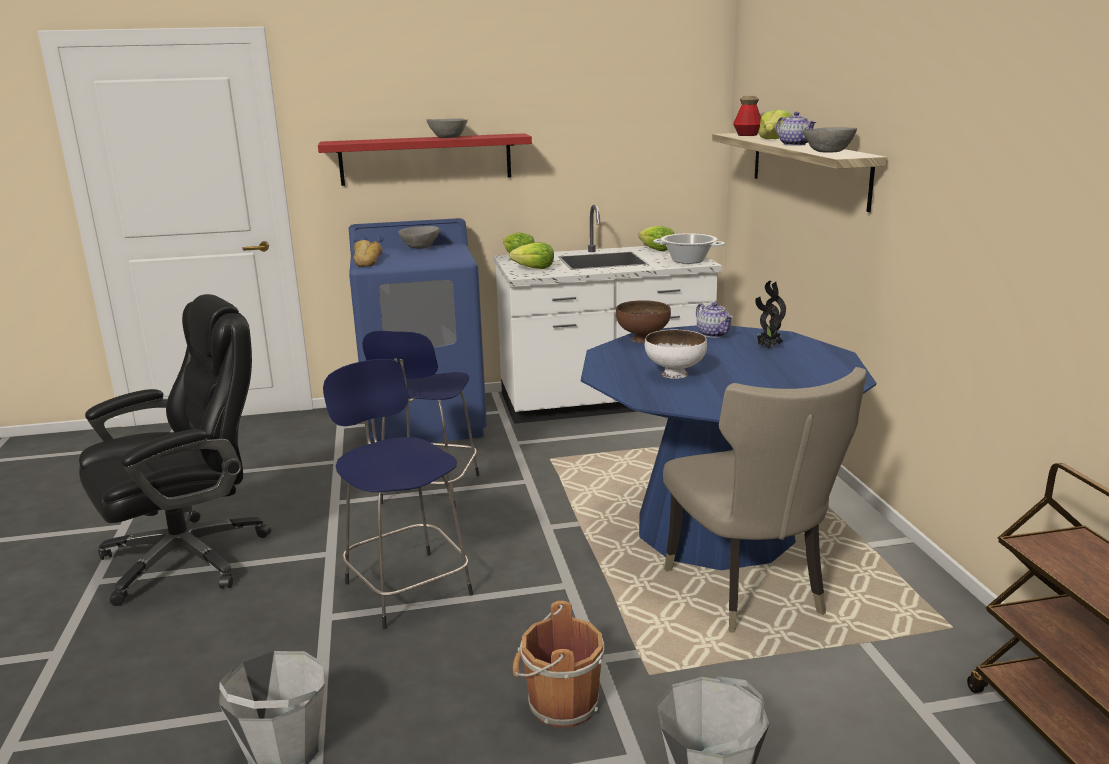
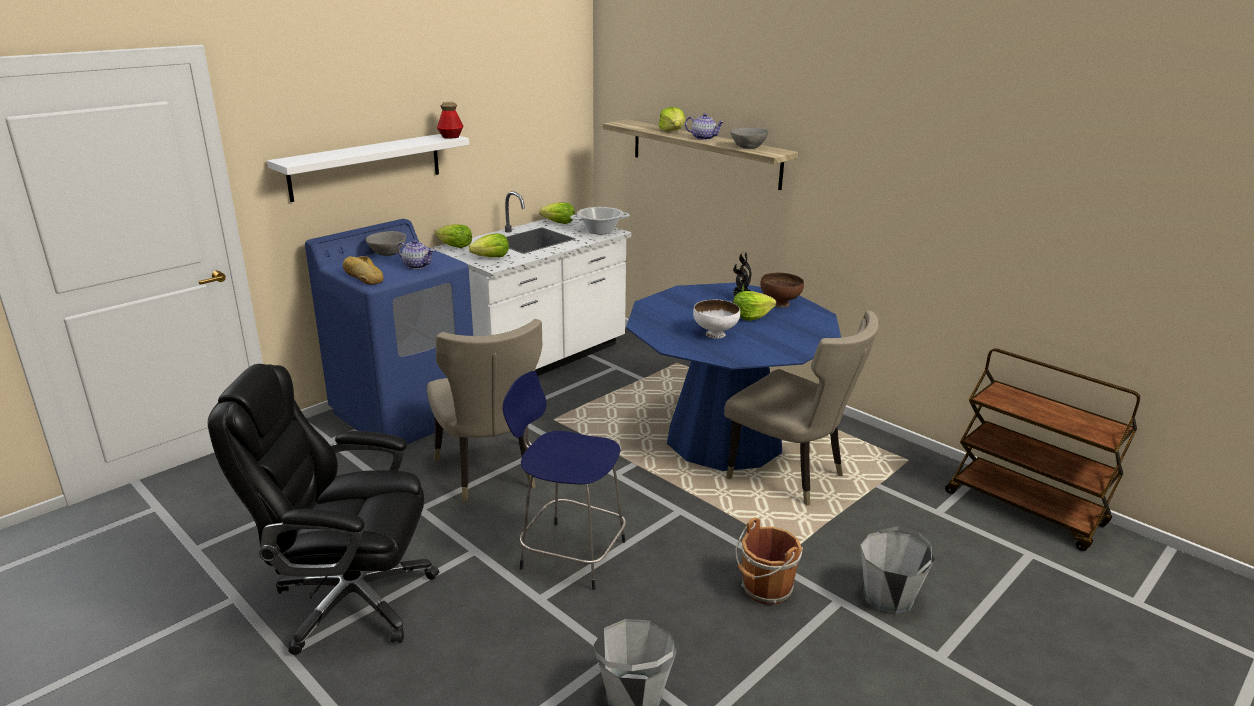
camera: 35 degrees left, 5 degrees up
black office chair [79,294,271,606] -> black office chair turned 105 degrees counterclockwise [208,364,439,655]
red shelf [318,133,532,186] -> white shelf [267,134,469,202]
blue stool [362,331,479,508] -> beige chair [427,319,542,502]
grey bowl [426,119,468,138] -> none
brown bowl [616,300,671,343] -> brown bowl moved to [760,273,804,308]
teapot [696,302,733,338] -> teapot moved to [397,240,434,269]
bottle [733,96,761,136] -> bottle moved to [437,102,463,139]
none -> lettuce [733,291,776,321]

